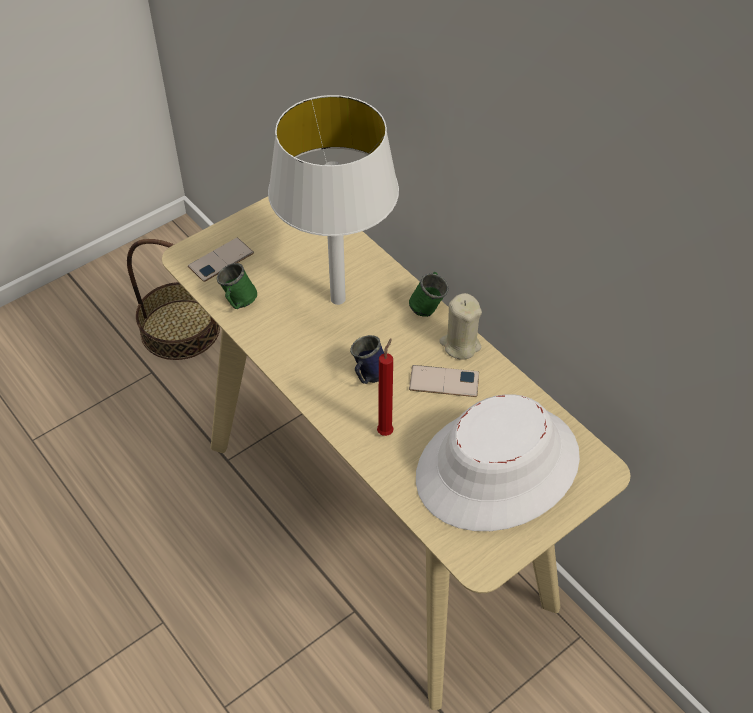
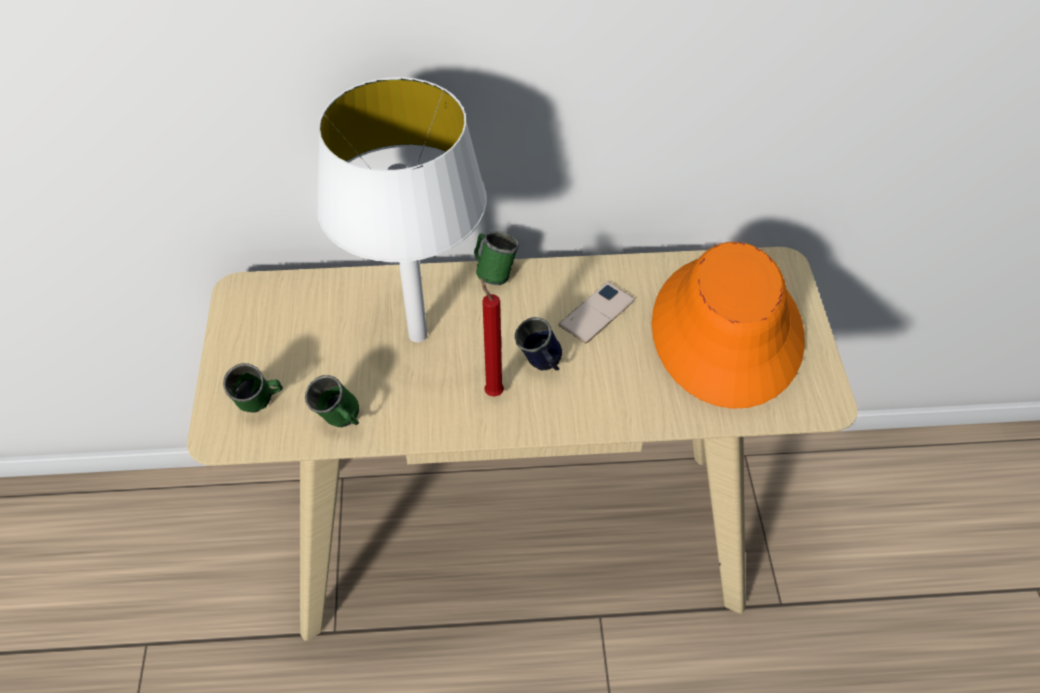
camera: 55 degrees left, 0 degrees up
basket [127,239,220,360] -> none
phone [188,238,254,282] -> green mug [223,363,283,412]
red candle [377,339,394,436] -> red candle moved to [480,277,504,397]
white hat [416,394,580,531] -> orange hat [652,242,805,409]
beige candle [439,293,482,360] -> none

